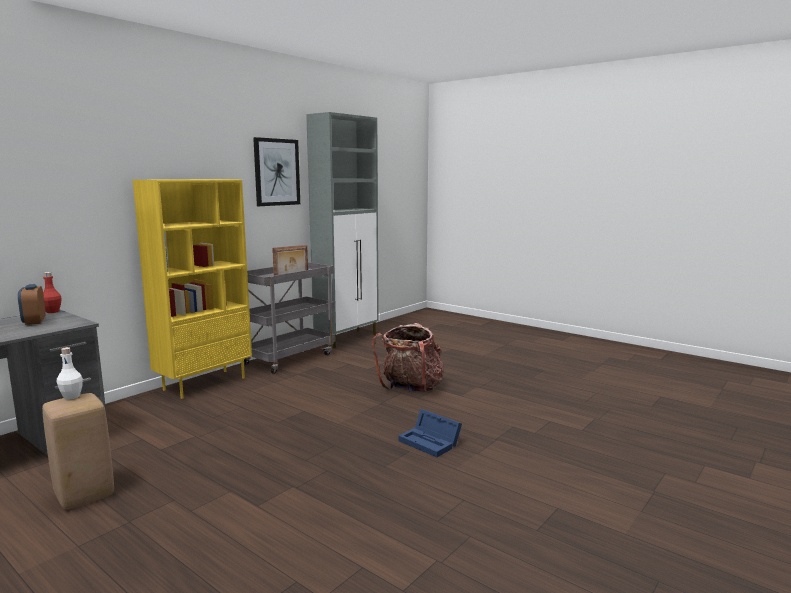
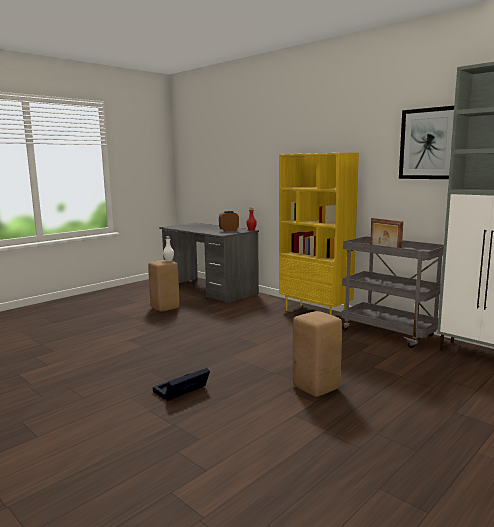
camera: 95 degrees right, 0 degrees up
backpack [372,323,444,392] -> beige stool [293,311,342,397]
blue storage box [398,409,462,457] -> black storage box [153,368,210,401]

